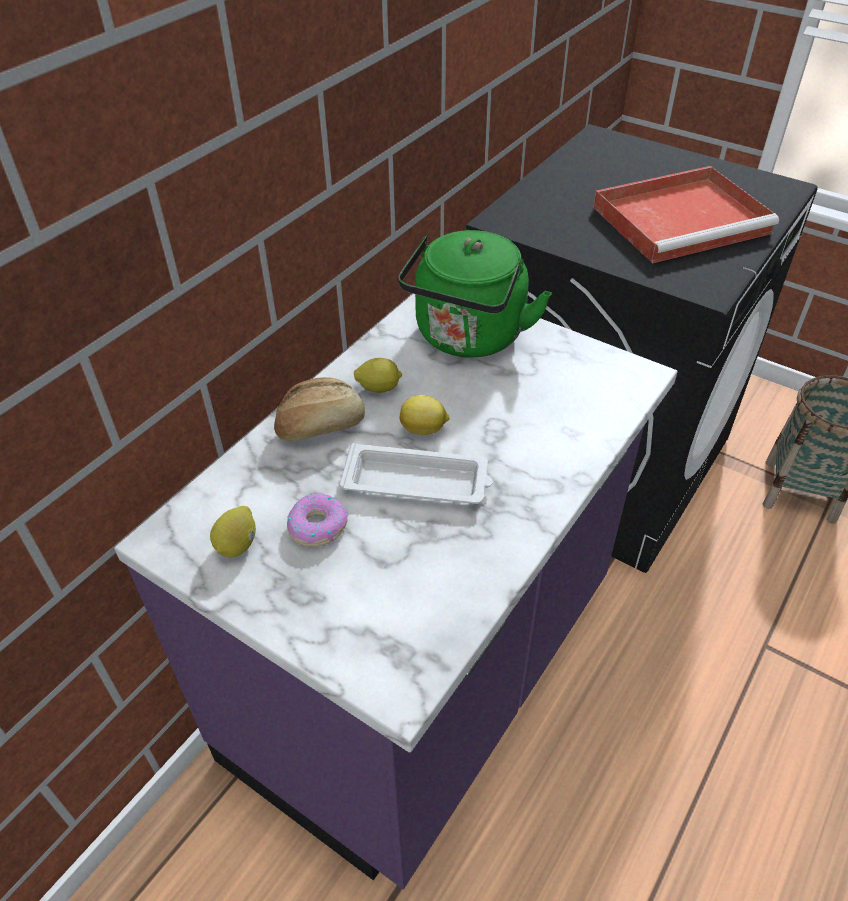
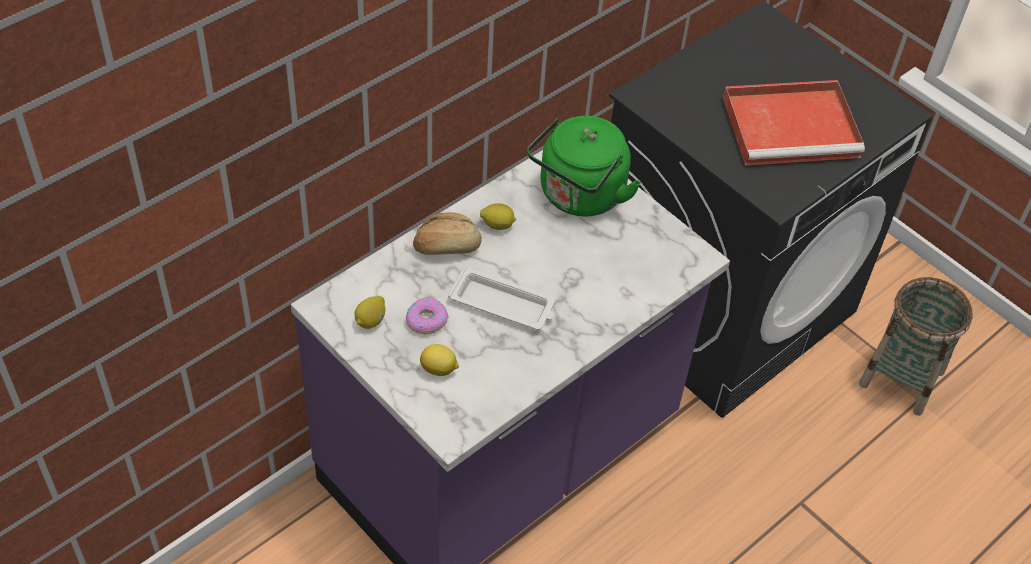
camera: 10 degrees right, 5 degrees up
lemon [399,395,450,435] -> lemon moved to [420,344,459,376]

